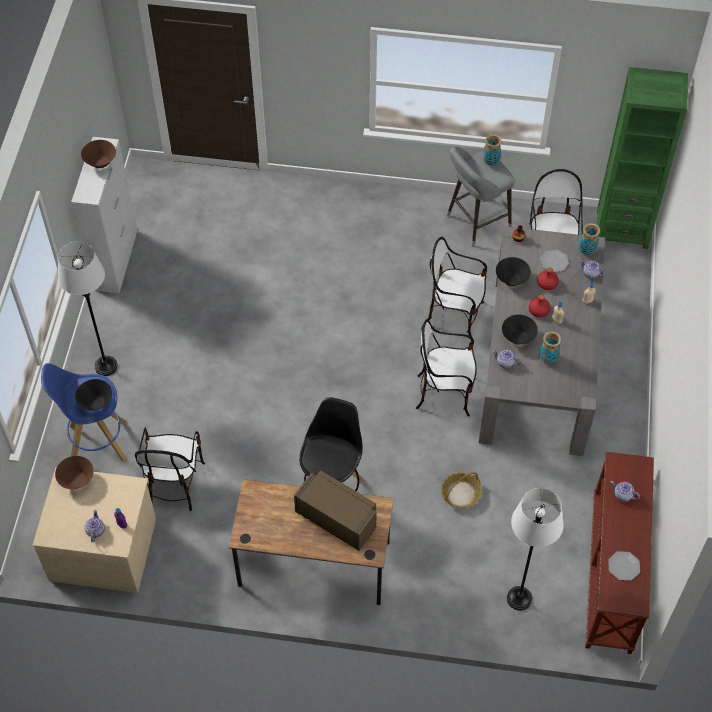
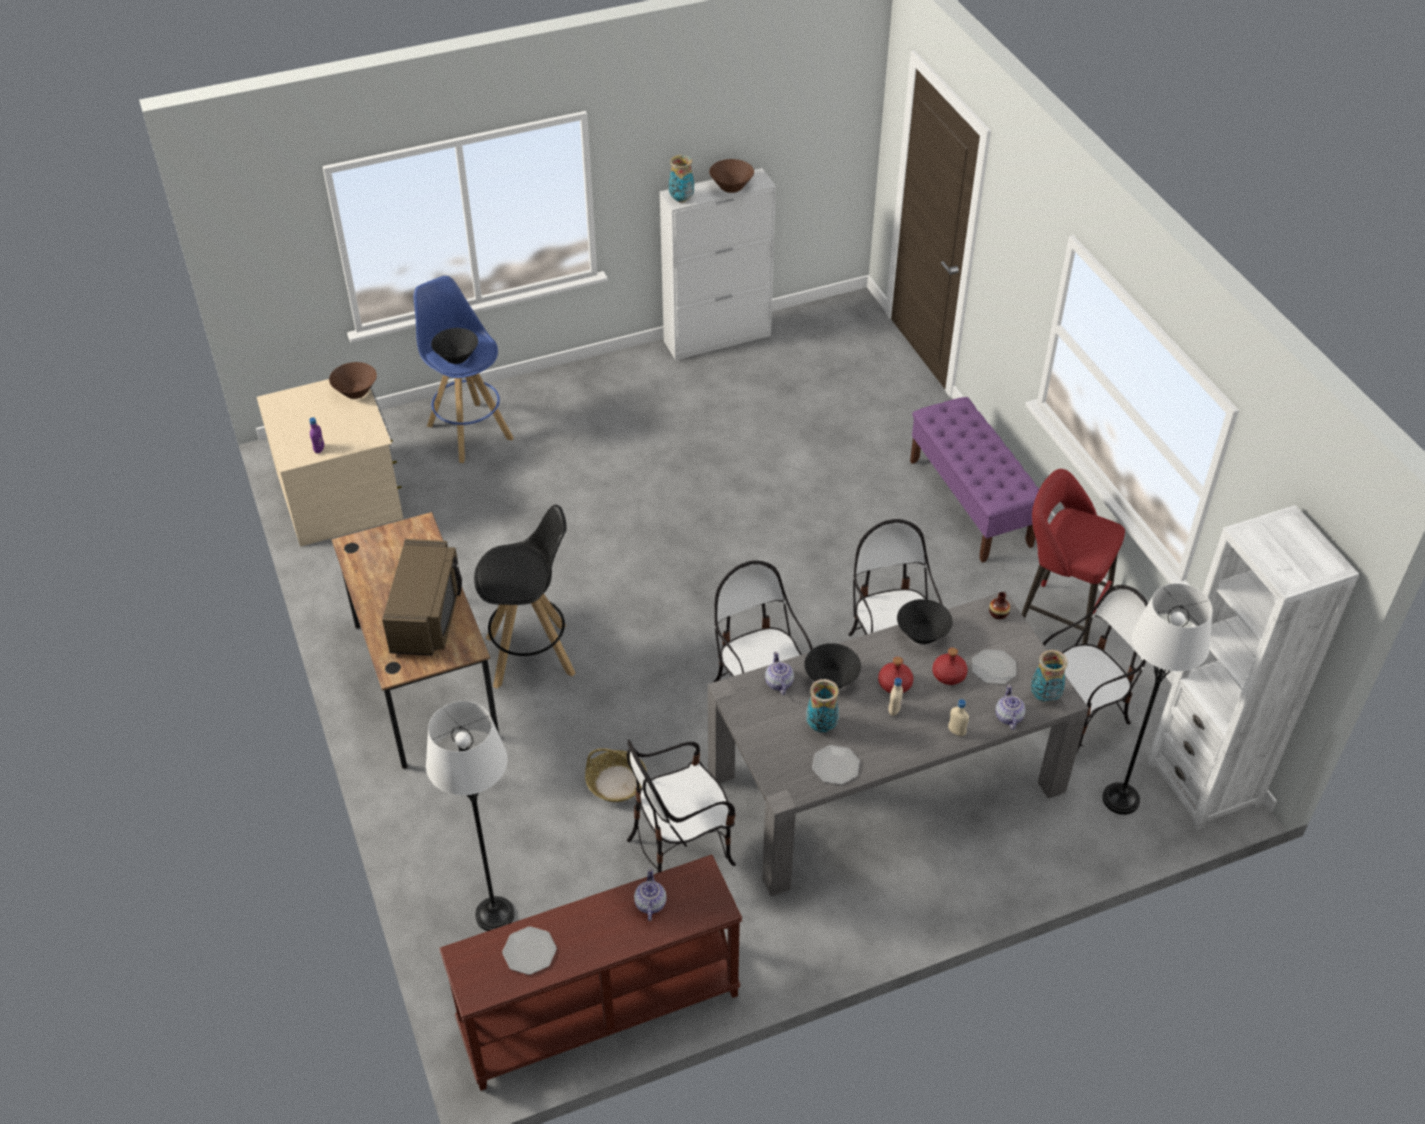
camera: 60 degrees right, 10 degrees down
white floor lamp [58,242,118,376] -> white floor lamp moved to [1102,584,1213,815]
teapot [85,510,105,542] -> none
chair [135,427,205,511] -> chair moved to [627,740,736,873]
grey stool [447,146,515,247] -> red stool [1021,469,1125,644]
vase [482,134,502,165] -> vase moved to [669,155,694,203]
green bookcase [597,67,688,249] -> white bookcase [1147,505,1360,831]
none -> plate [812,745,860,785]
none -> purple bench [910,397,1039,563]

